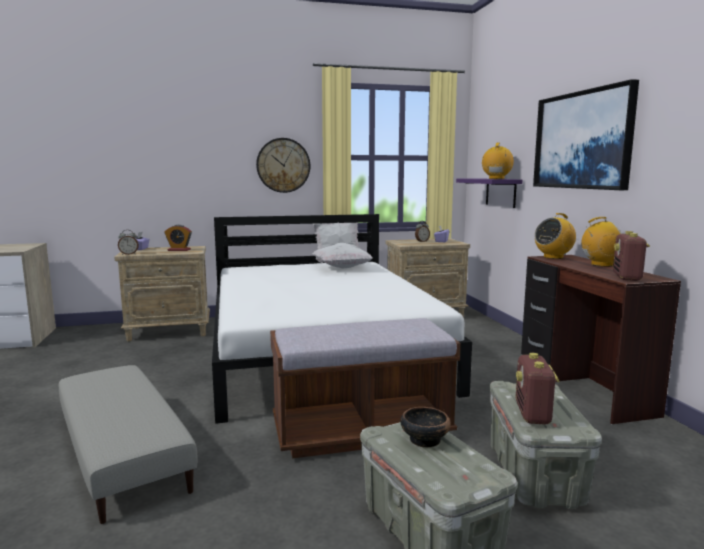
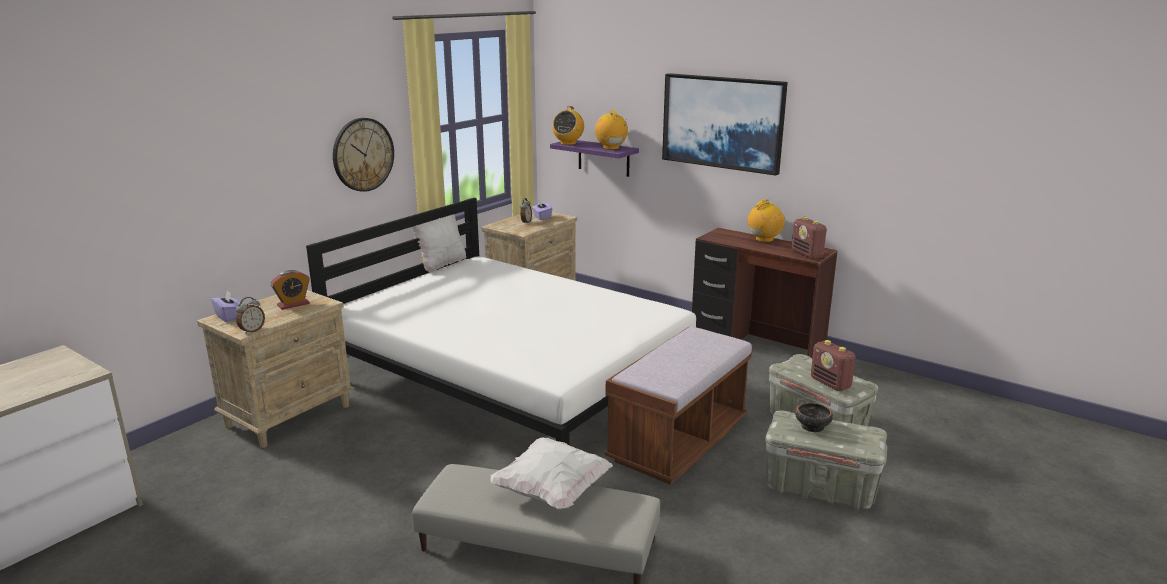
camera: 40 degrees left, 10 degrees up
white pillow [312,243,372,268] -> white pillow moved to [490,438,613,510]
radio [535,213,576,259] -> radio moved to [552,106,584,145]

